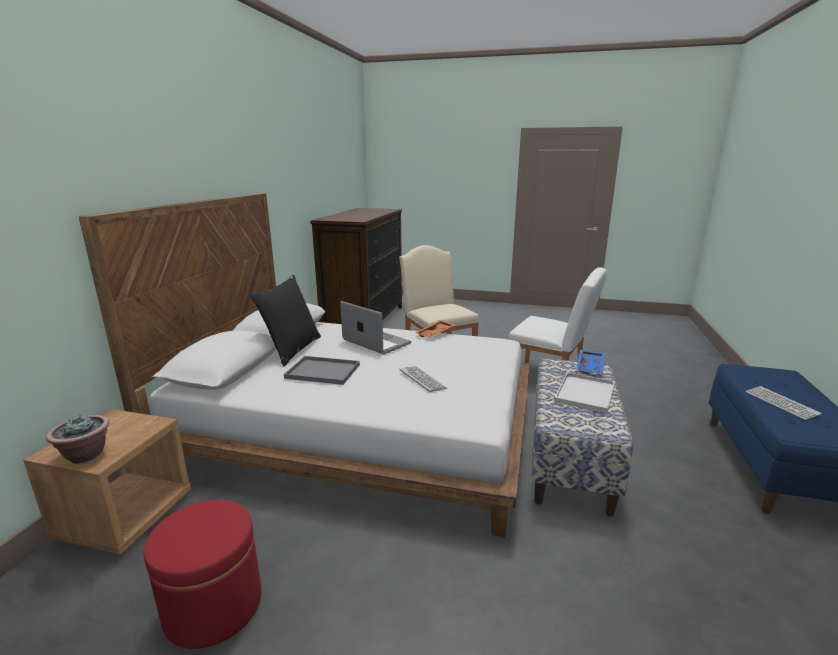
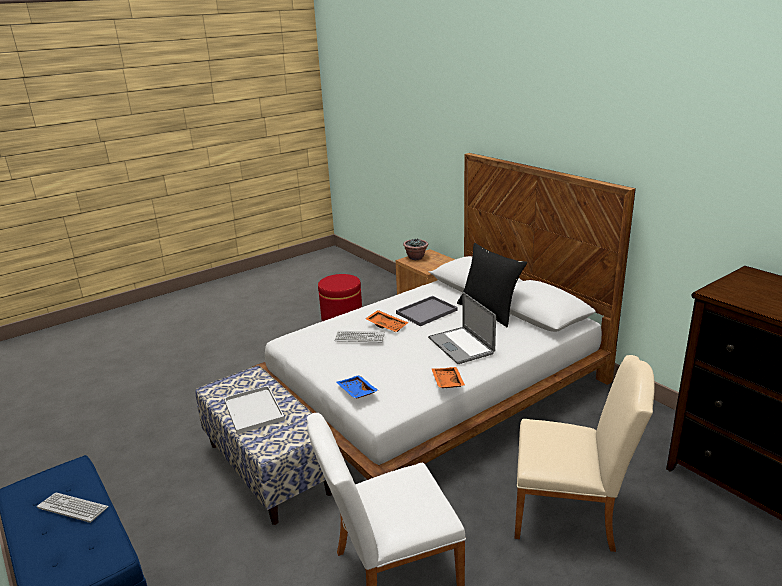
camera: 130 degrees right, 5 degrees up
laptop [340,301,411,354] -> laptop turned 75 degrees clockwise [428,292,496,364]
blue tray [576,350,605,374] -> blue tray moved to [336,375,379,399]
none -> orange tray [365,310,408,332]

